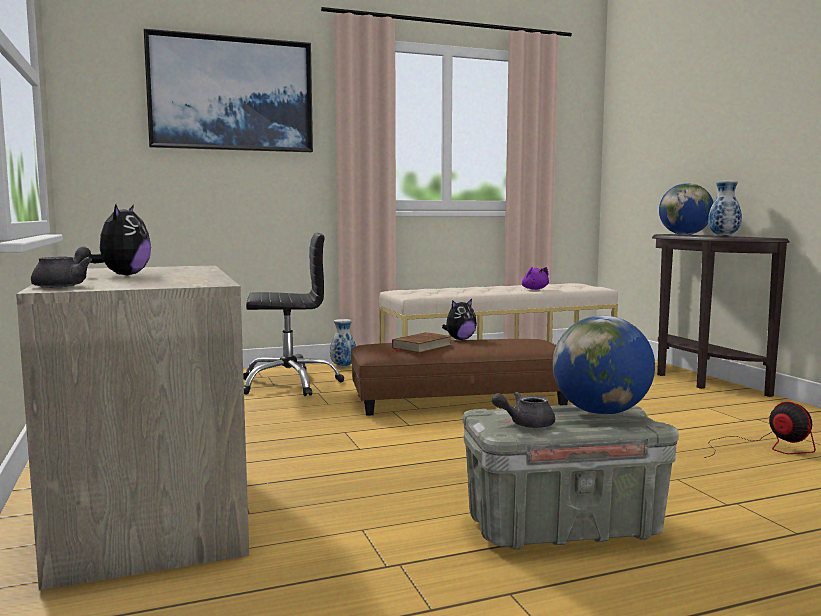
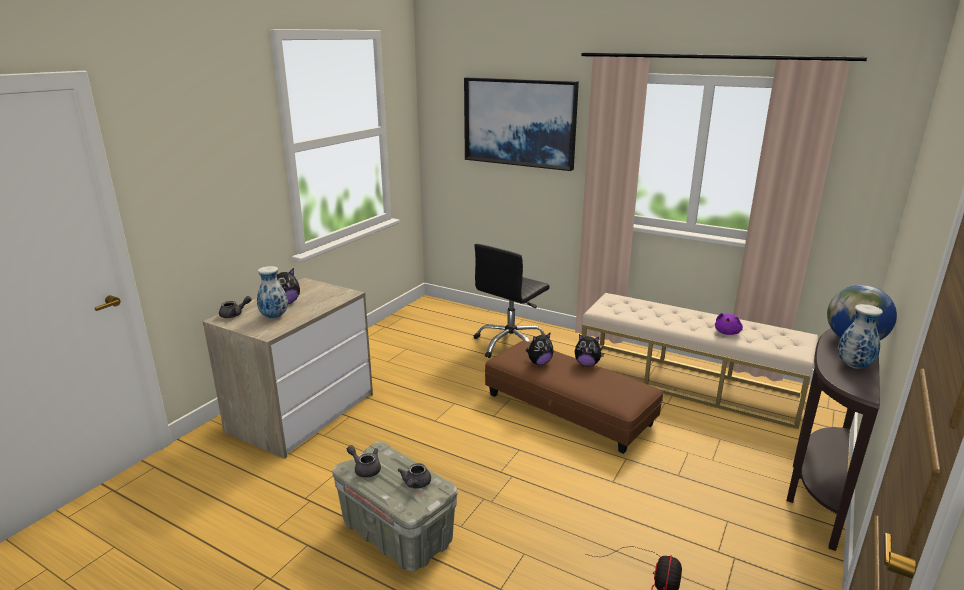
camera: 50 degrees right, 15 degrees up
black office chair [243,233,344,396] -> black office chair turned 90 degrees clockwise [474,244,550,358]
vase [330,319,356,367] -> vase moved to [257,266,288,319]
brown book [392,332,452,353] -> plush toy [526,332,554,365]
globe [553,315,655,415] -> grey teapot [398,463,431,489]

